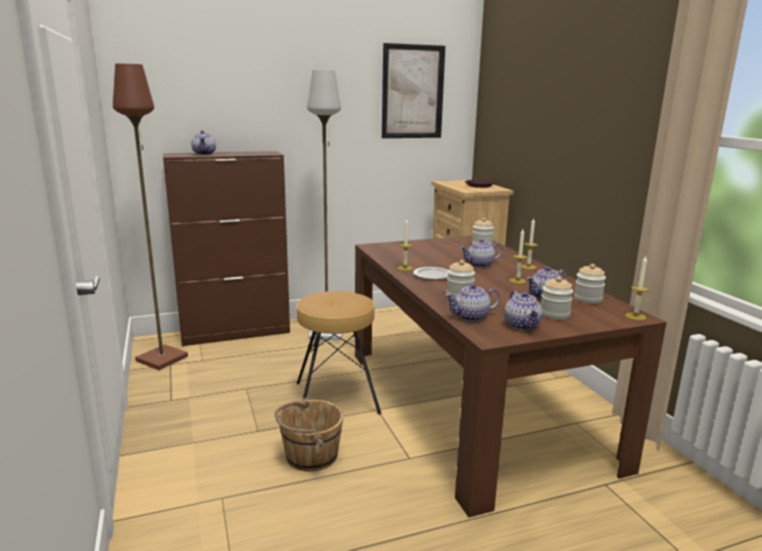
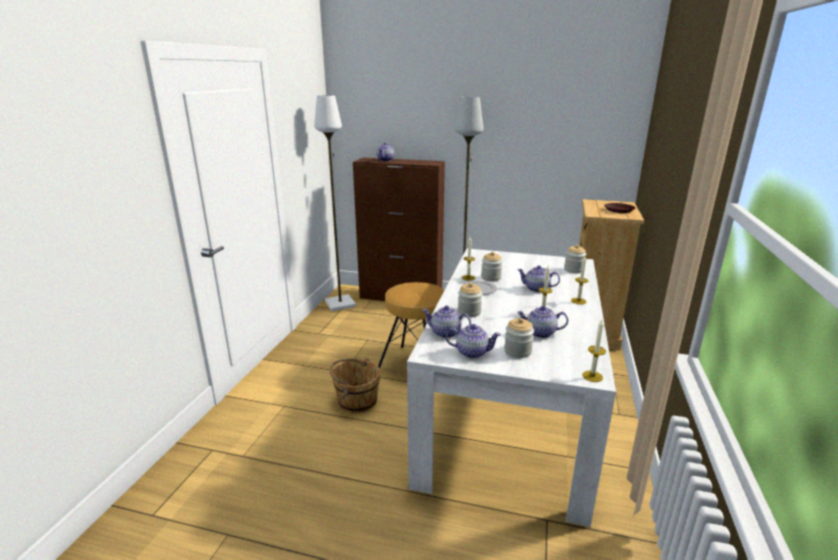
camera: 35 degrees right, 5 degrees up
brown floor lamp [113,64,188,370] -> white floor lamp [314,95,356,311]
brown dining table [355,236,667,517] -> white dining table [407,249,616,527]
picture [382,43,445,138] -> none
teapot [504,290,542,330] -> teapot turned 105 degrees counterclockwise [446,324,501,358]
jar [574,264,606,304] -> jar moved to [481,252,503,281]

